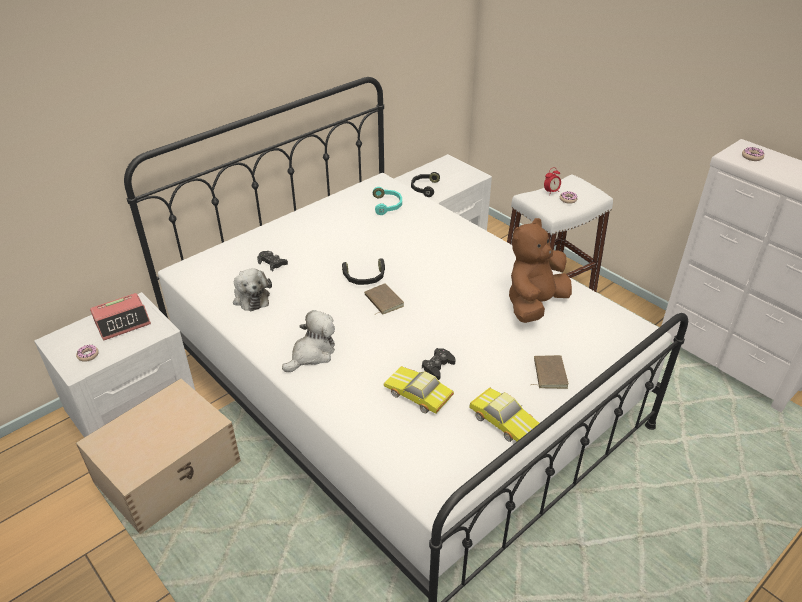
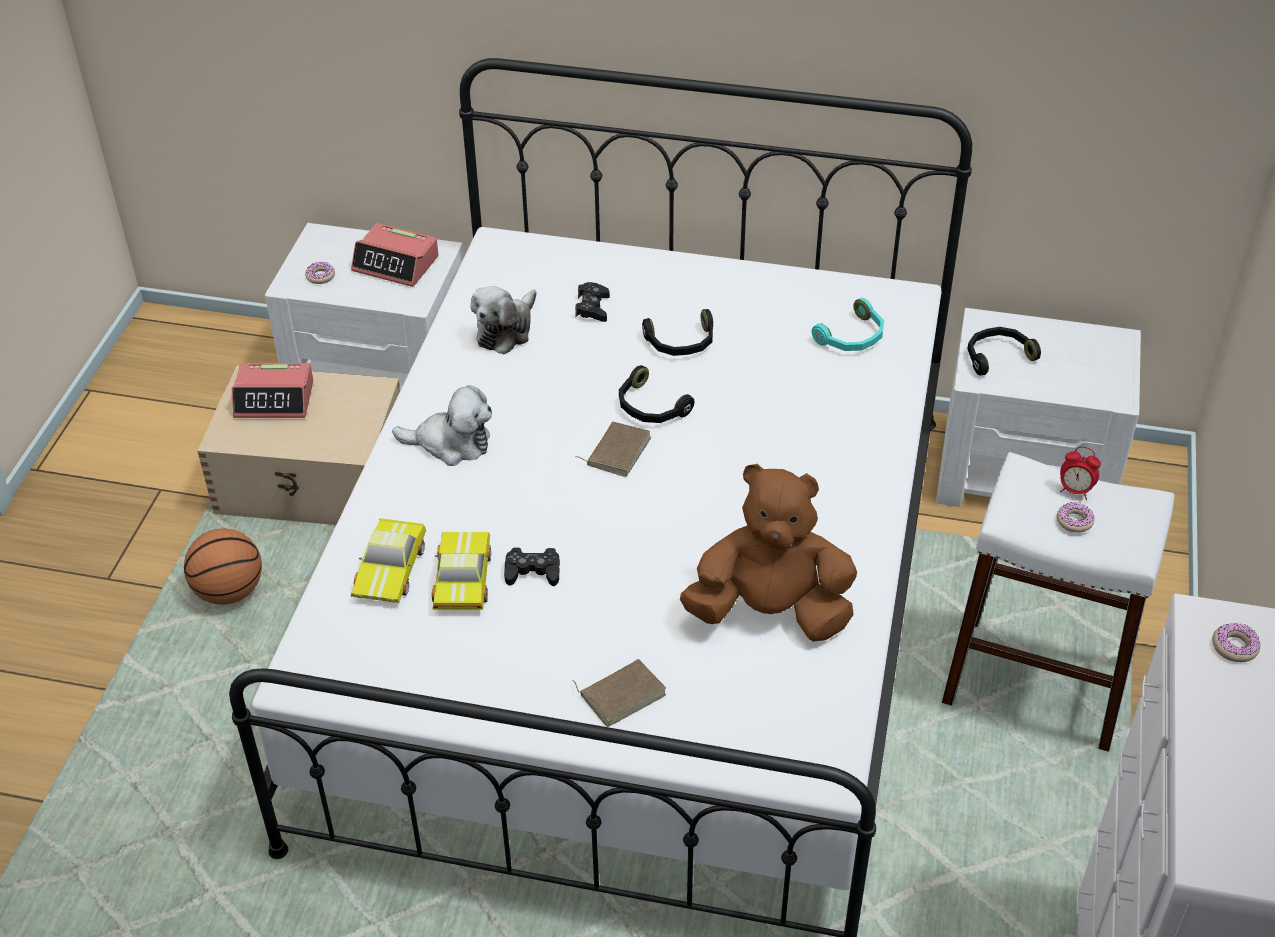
camera: 55 degrees right, 5 degrees up
toy car [469,388,539,442] -> toy car moved to [351,518,426,603]
none -> basketball [184,529,262,605]
none -> alarm clock [232,363,313,418]
none -> black headphones [642,309,713,356]

